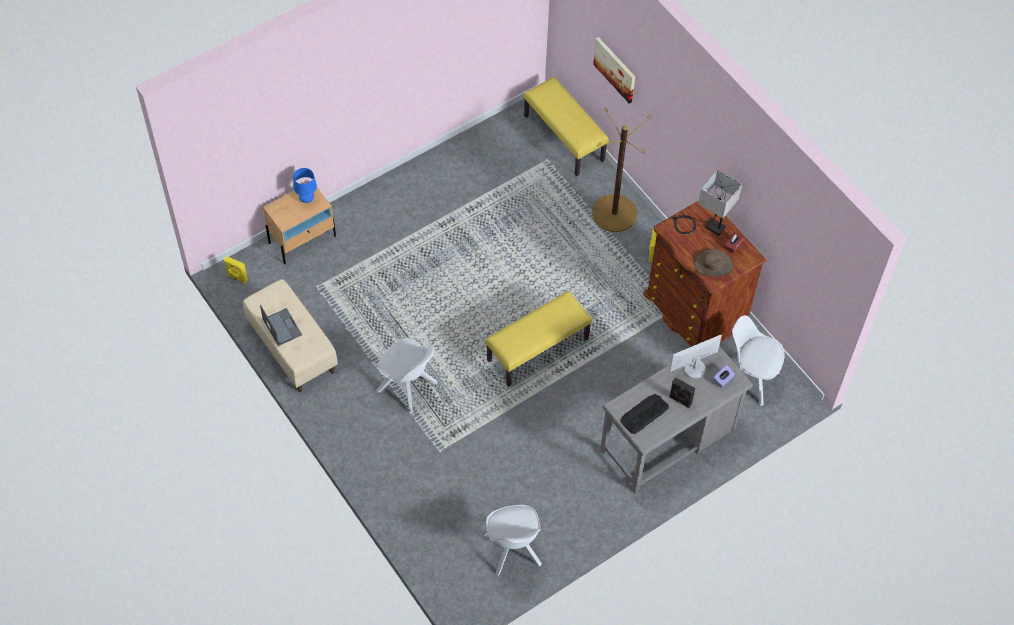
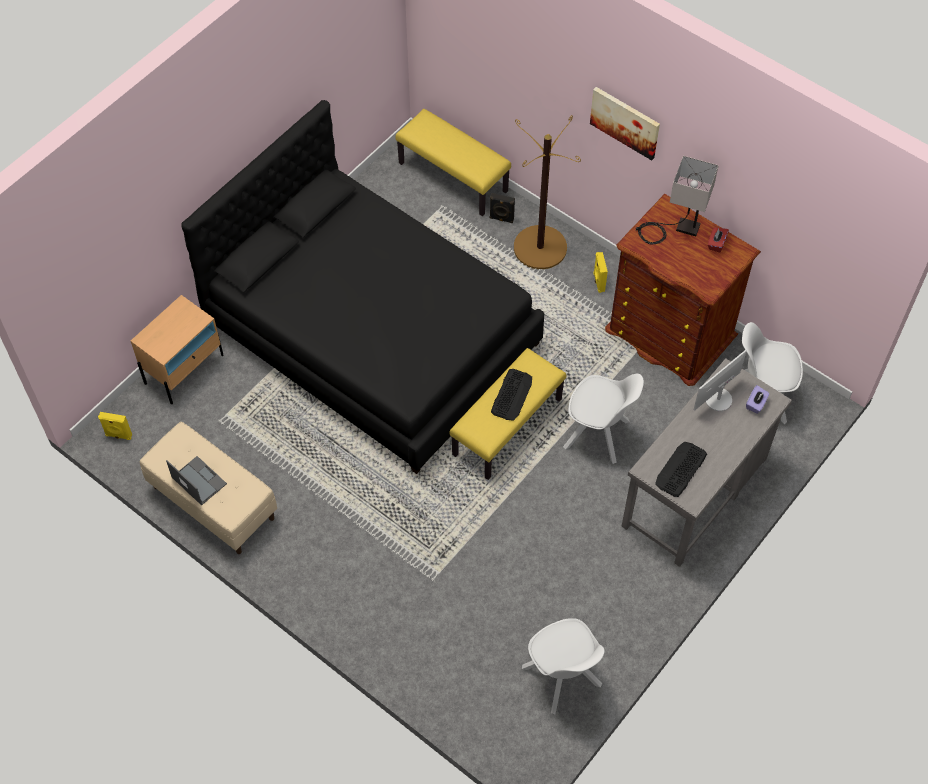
camera: 15 degrees left, 0 degrees up
blue table lamp [293,168,317,203] -> none
white chair [377,338,438,414] -> white chair moved to [563,374,644,464]
picture [593,37,635,104] -> picture moved to [590,87,660,160]
black speaker [669,377,695,408] -> black speaker moved to [490,193,515,223]
brown hat [694,249,734,277] -> none
none -> black bed [181,100,544,474]
none -> keyboard [491,369,532,421]

